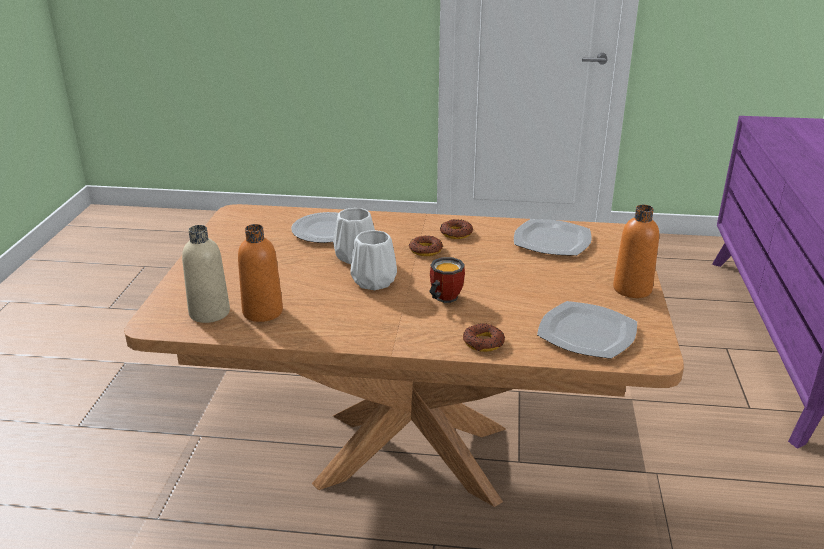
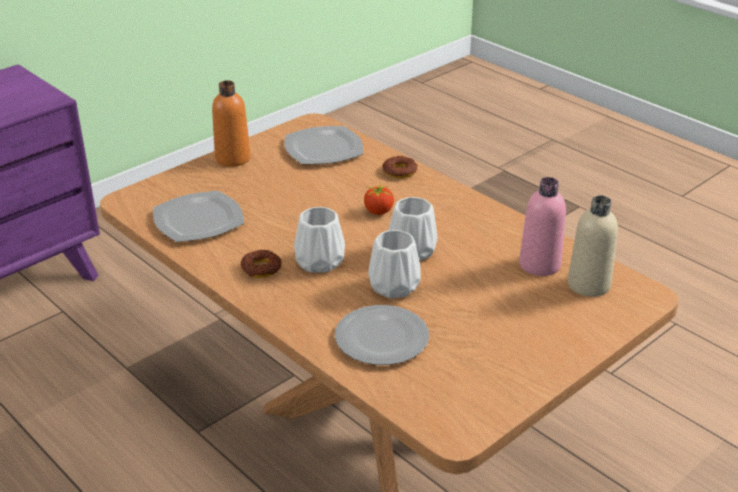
camera: 140 degrees left, 5 degrees up
orange bottle [238,224,283,322] -> pink bottle [519,177,566,276]
donut [409,236,443,256] -> white vase [294,207,345,273]
mug [429,257,465,303] -> tomato [364,184,394,215]

